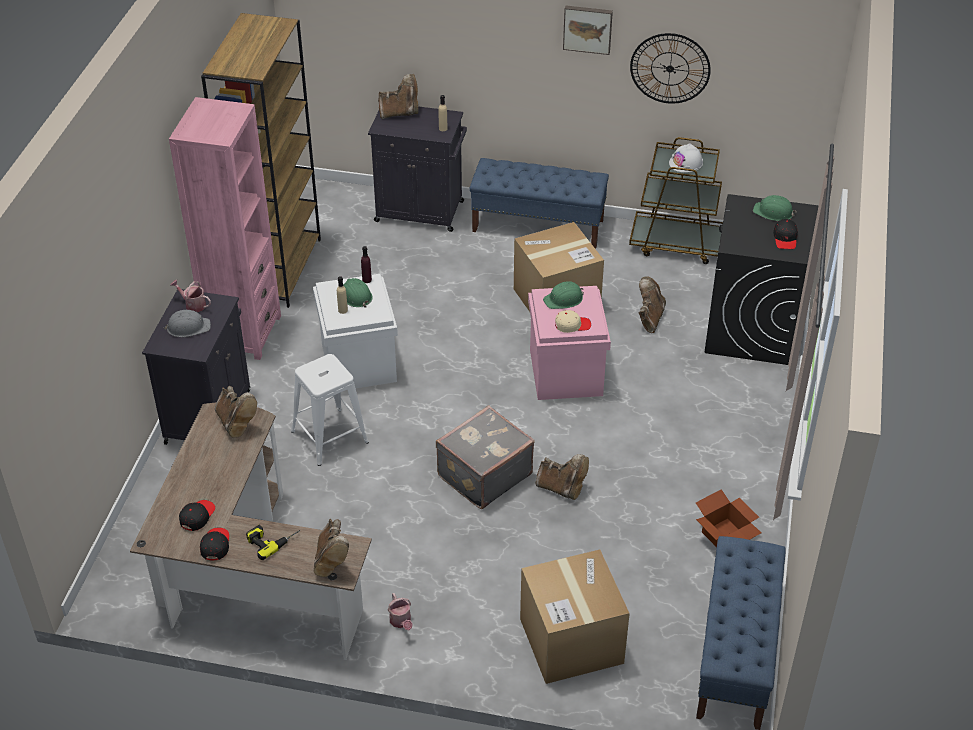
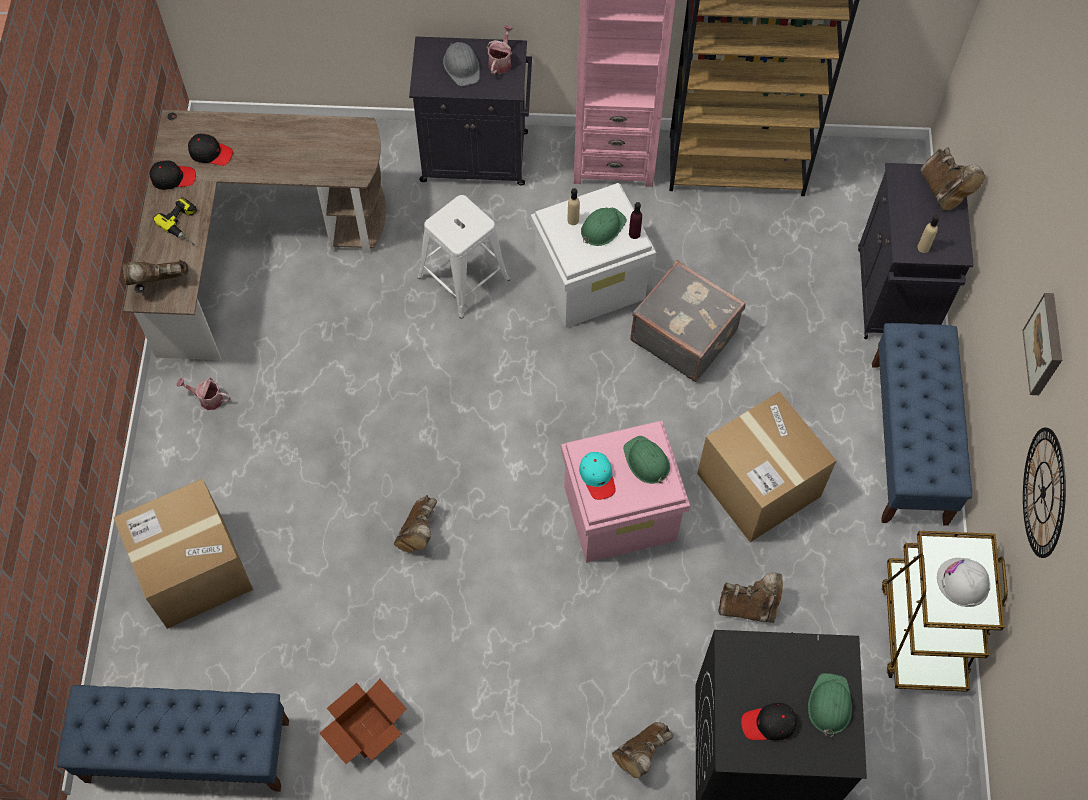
camera: 80 degrees right, 20 degrees up
brown boot [215,386,257,438] -> brown boot moved to [612,722,674,778]
watering can [388,593,413,630] -> watering can turned 45 degrees clockwise [176,377,231,410]
grey suitcase [436,405,535,509] -> grey suitcase moved to [630,260,746,382]
beige cap [555,310,591,333] -> turquoise cap [579,452,616,500]

